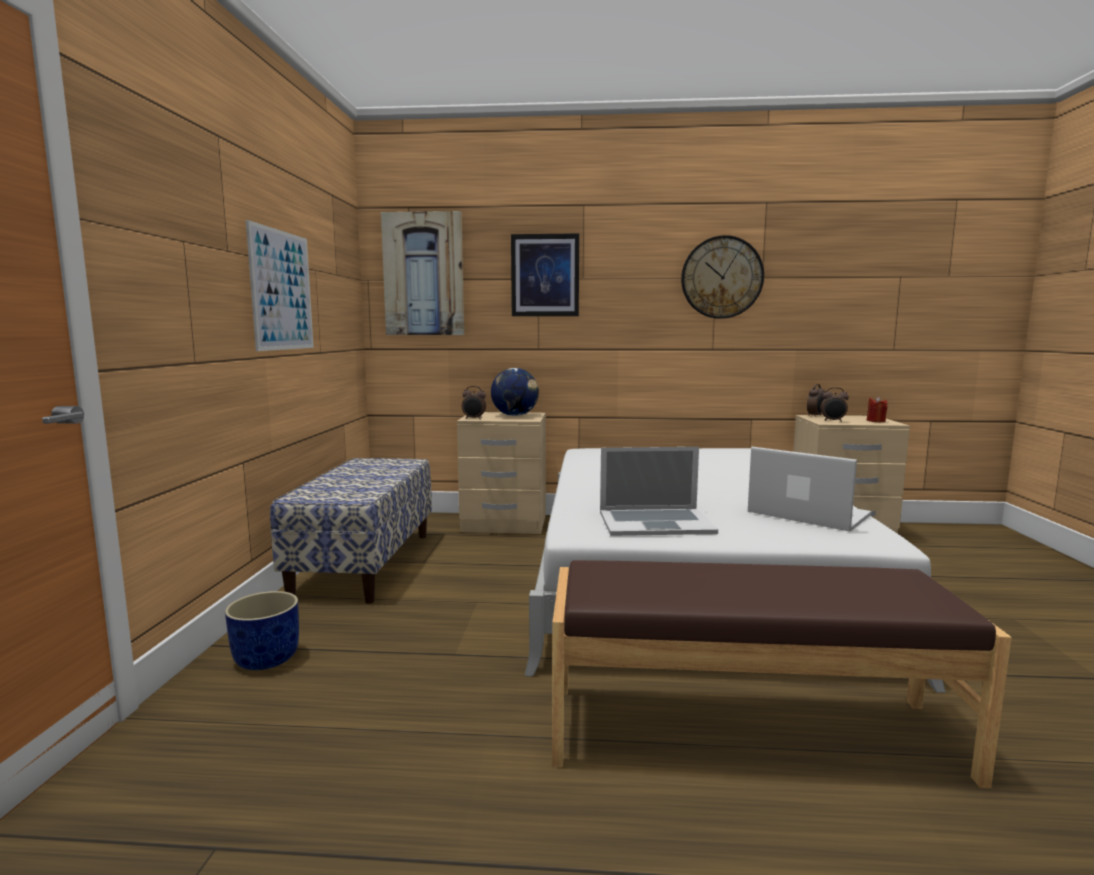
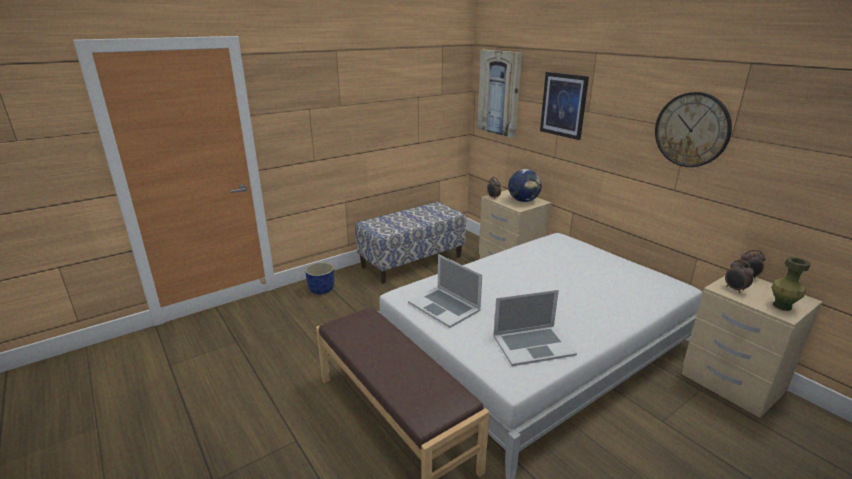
camera: 50 degrees right, 15 degrees up
picture [246,220,314,351] -> none
laptop [748,447,871,532] -> laptop turned 75 degrees clockwise [493,290,577,366]
red candle [867,396,888,422] -> green vase [771,257,811,311]

